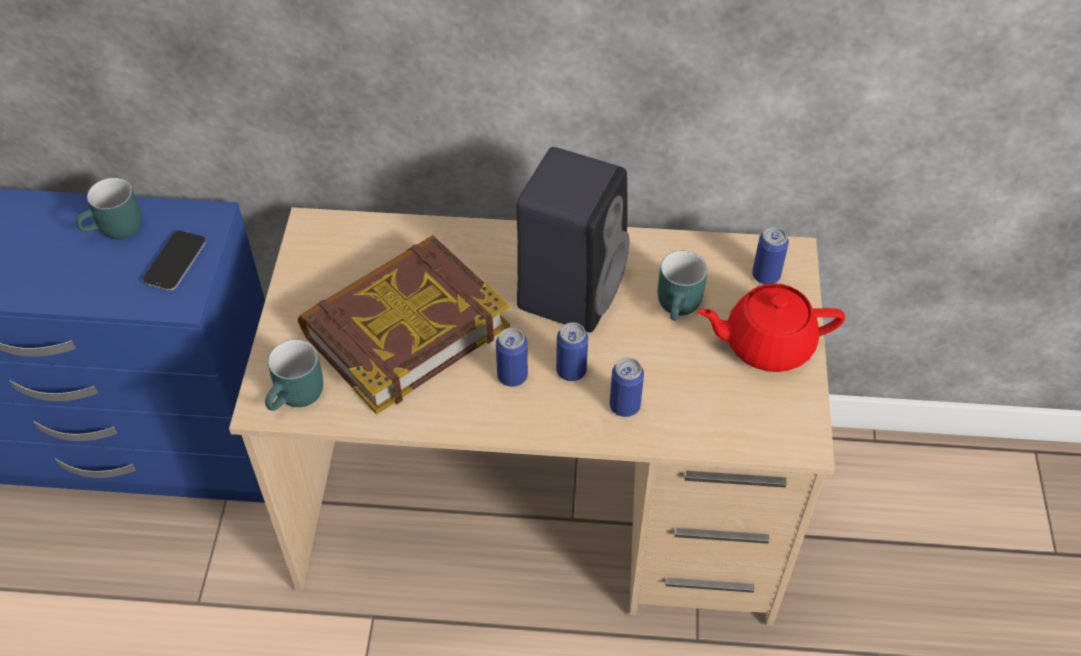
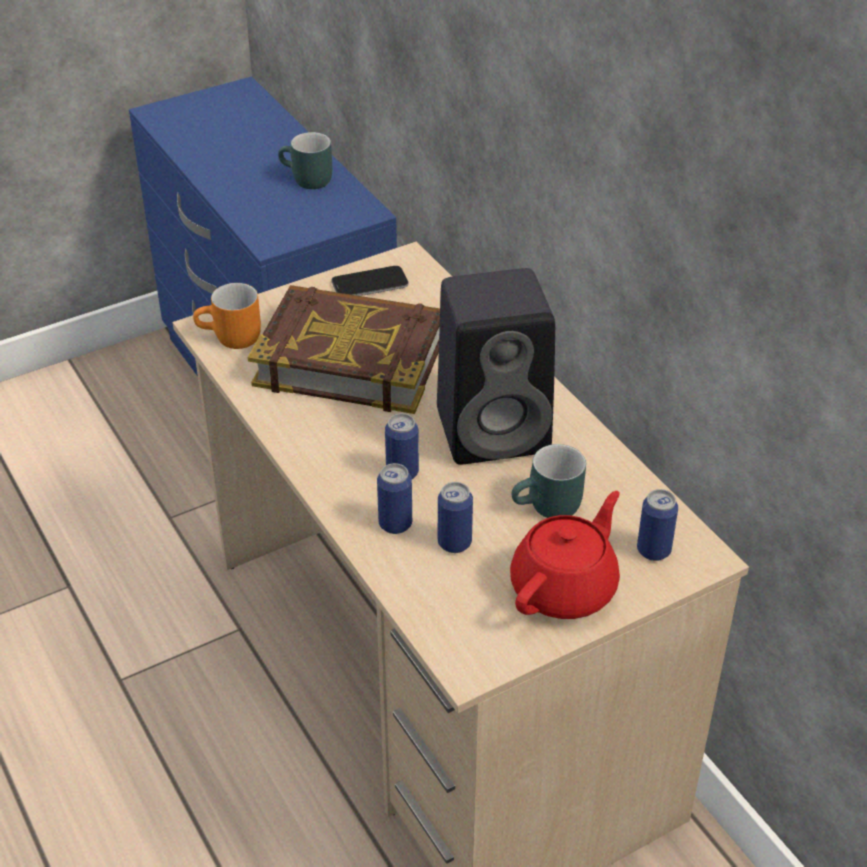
camera: 55 degrees right, 10 degrees down
phone [143,231,206,291] -> phone moved to [332,266,409,296]
turquoise mug [265,339,323,411] -> orange mug [193,283,261,349]
can [496,328,528,387] -> can moved to [438,482,473,553]
red teapot [698,283,845,372] -> red teapot turned 75 degrees clockwise [510,491,620,619]

